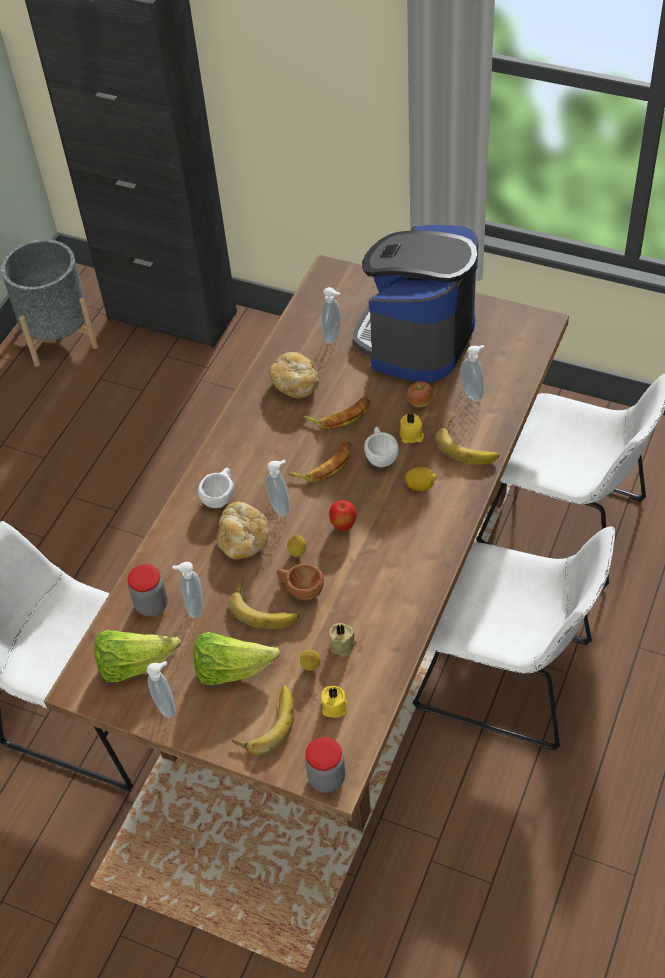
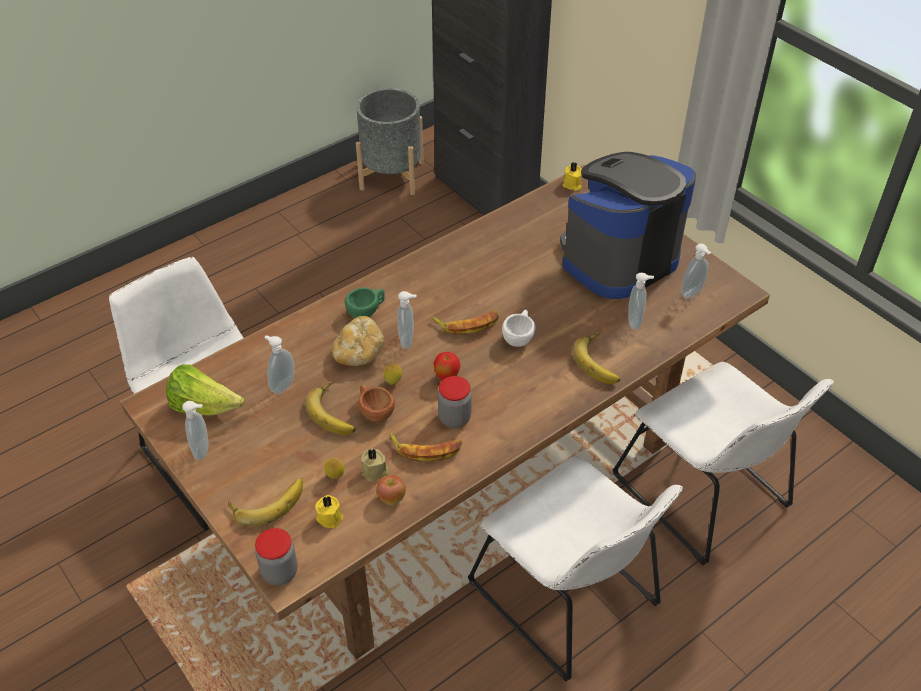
camera: 25 degrees right, 5 degrees down
jar [127,564,168,616] -> jar moved to [438,376,472,428]
lettuce [193,632,280,685] -> none
white cup [198,468,234,508] -> green cup [345,287,385,318]
bread [269,352,319,398] -> none
banana [303,396,370,429] -> banana moved to [389,432,462,462]
soap dispenser [322,287,341,343] -> soap dispenser moved to [681,244,711,298]
yellow candle [400,413,424,443] -> yellow candle moved to [563,162,582,191]
lemon [405,467,437,491] -> none
apple [407,381,433,407] -> apple moved to [376,475,406,505]

